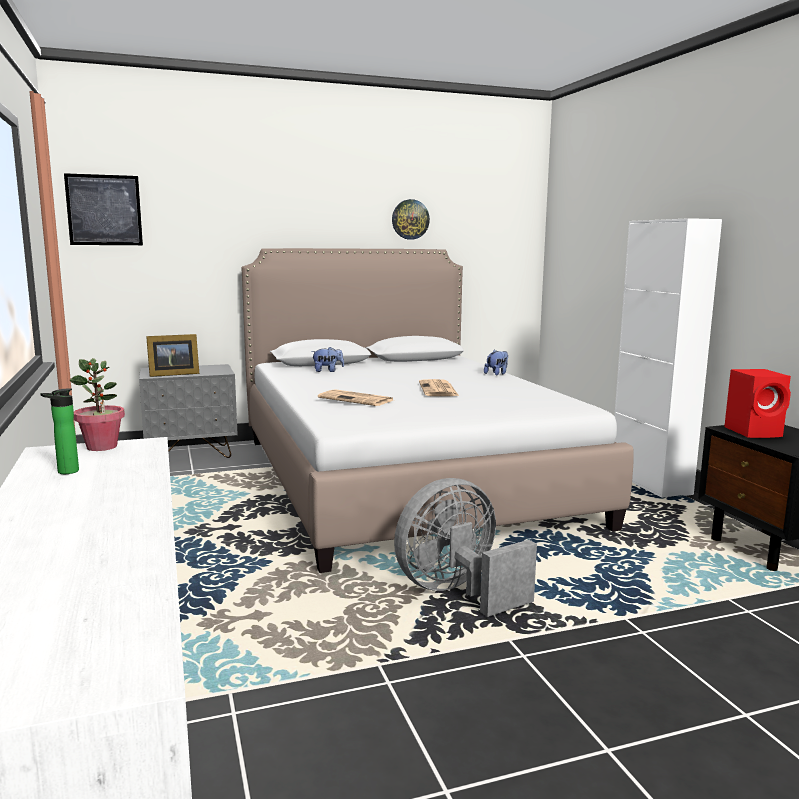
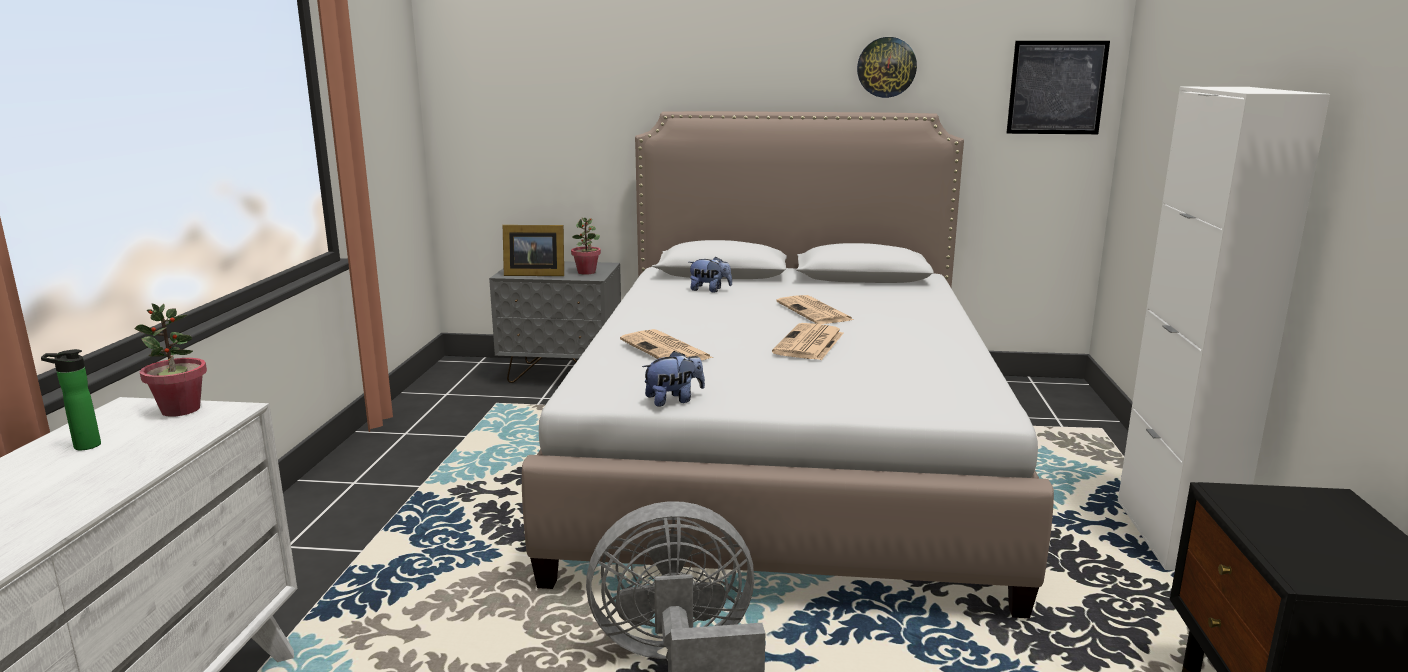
camera: 25 degrees right, 5 degrees up
picture [64,173,143,245] -> picture moved to [1007,41,1110,134]
plush toy [484,349,508,375] -> plush toy moved to [642,351,705,407]
red speaker [724,369,791,438] -> none
none -> potted plant [571,217,601,275]
none -> newspaper [777,295,854,324]

